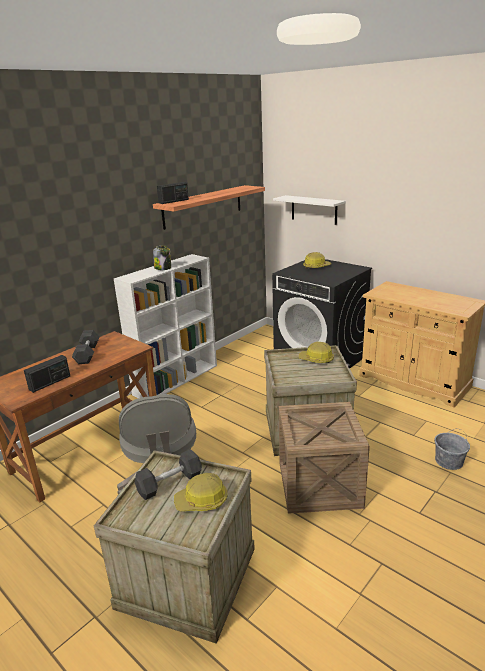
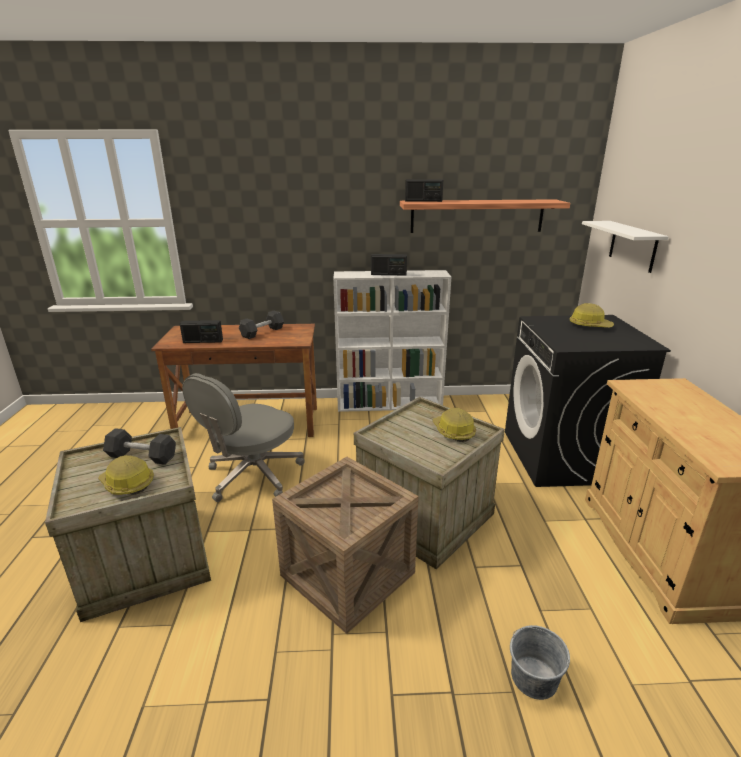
camera: 45 degrees right, 0 degrees up
jar [153,245,171,270] -> radio [371,254,407,275]

